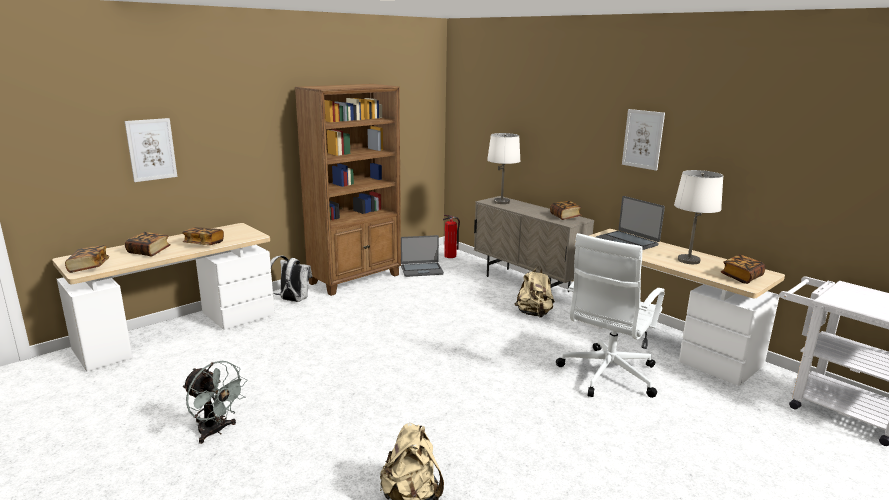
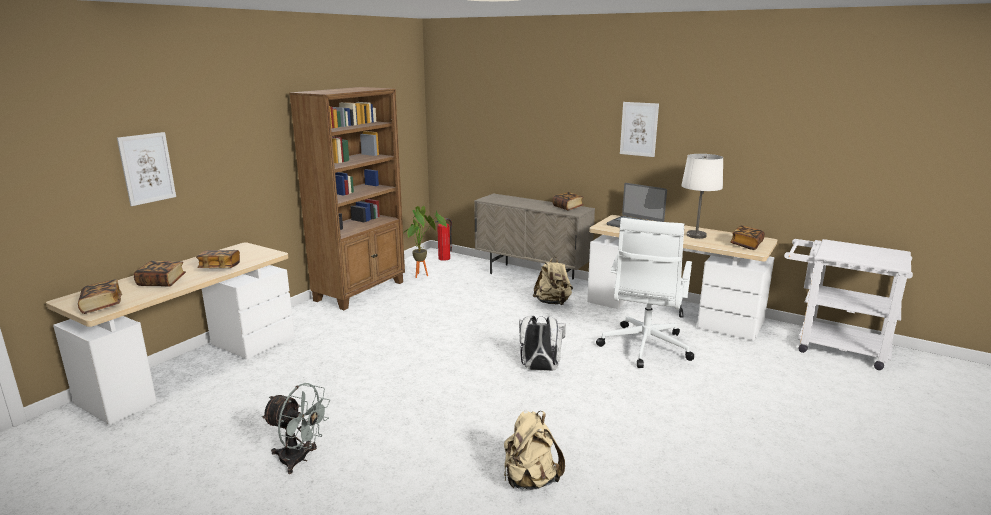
camera: 15 degrees left, 0 degrees up
white backpack [270,256,312,302] -> white backpack moved to [519,315,566,371]
laptop [401,235,444,277] -> potted plant [403,206,447,278]
white table lamp [487,133,520,204] -> none

